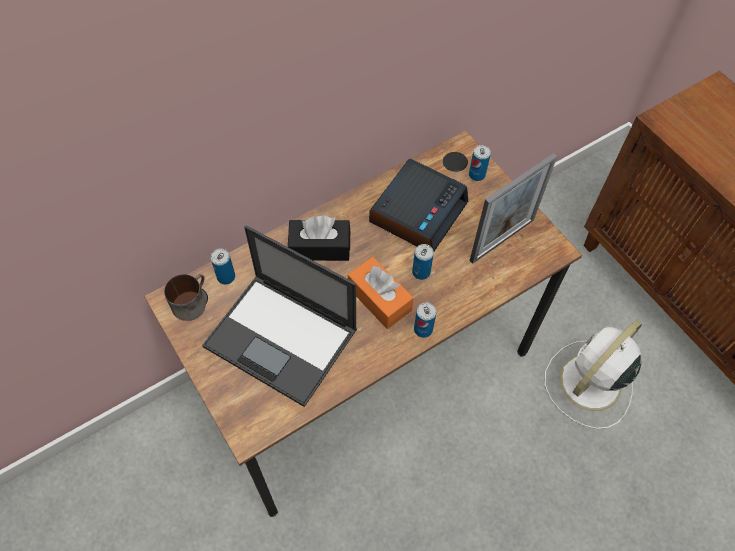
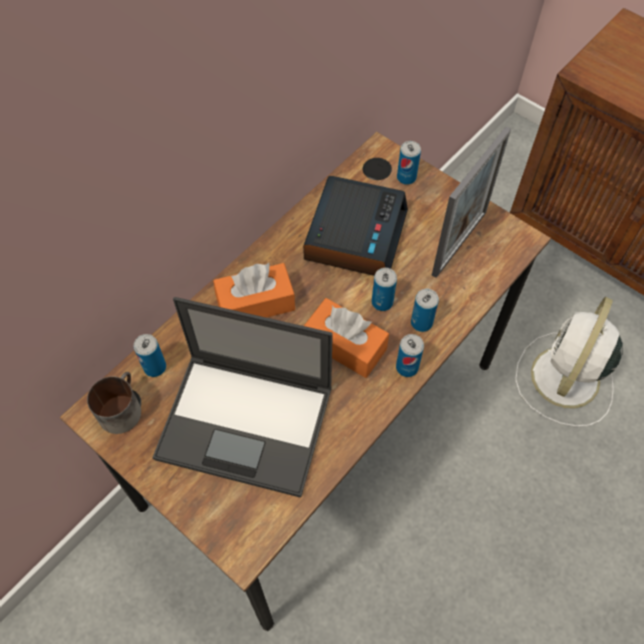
camera: 15 degrees left, 0 degrees up
black tissue box [288,215,350,261] -> orange tissue box [213,263,295,318]
none -> can [411,288,439,332]

